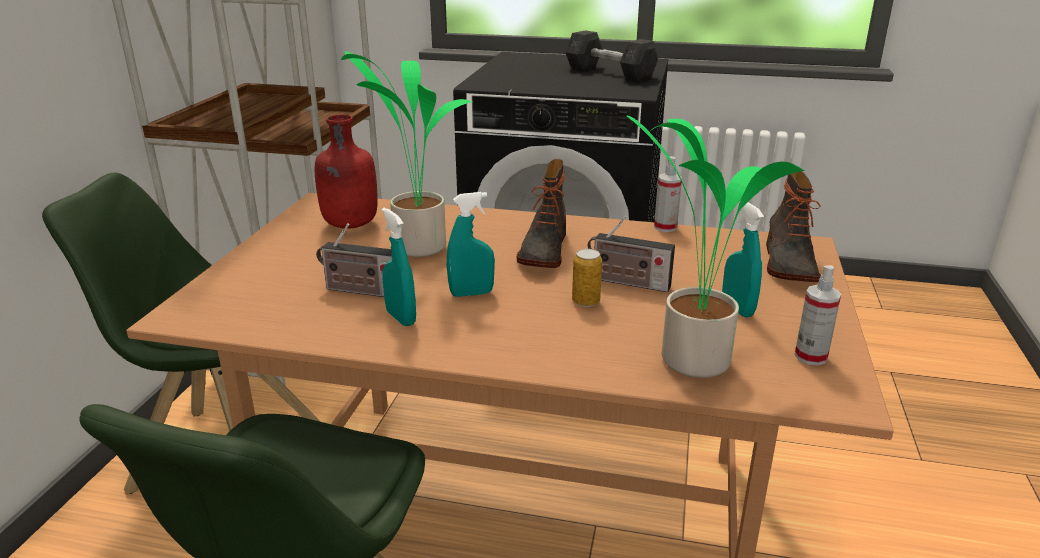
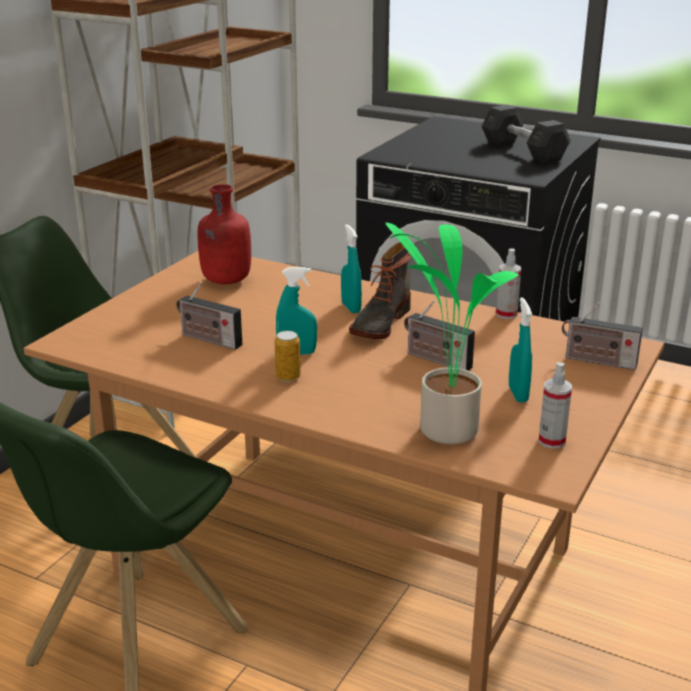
camera: 15 degrees right, 0 degrees up
potted plant [341,51,472,257] -> none
turquoise spray bottle [382,207,416,326] -> turquoise spray bottle moved to [341,224,362,313]
can [572,249,602,307] -> can moved to [274,331,301,382]
boot [766,171,821,282] -> radio [562,302,643,370]

